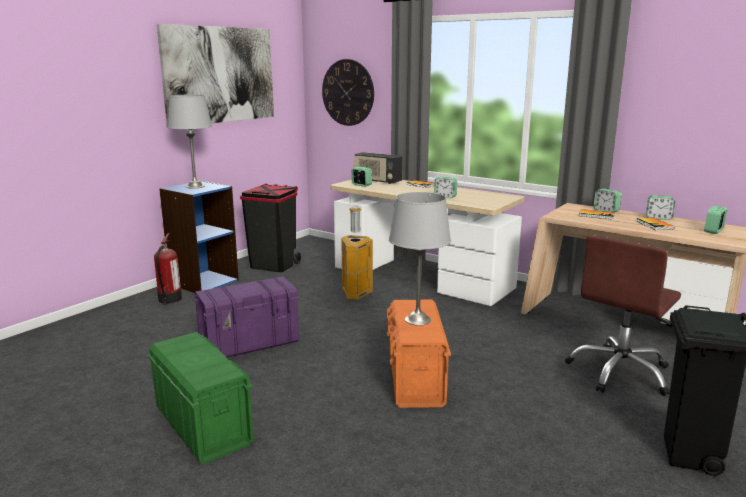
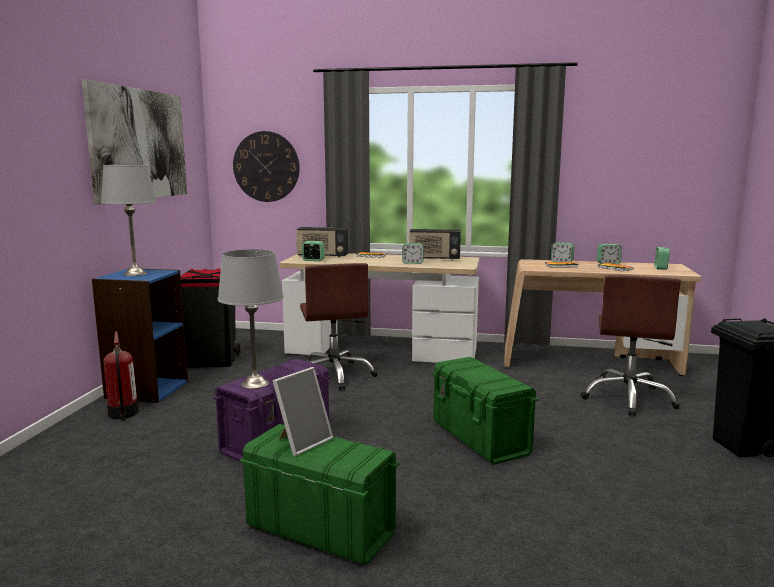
camera: 25 degrees left, 5 degrees down
trash can [341,207,373,300] -> brown office chair [300,263,378,390]
orange storage box [387,300,451,408] -> green storage box [432,357,538,465]
grey table lamp [389,192,451,326] -> grey table lamp moved to [218,249,284,389]
none -> picture frame [273,367,333,456]
none -> radio [409,229,461,260]

